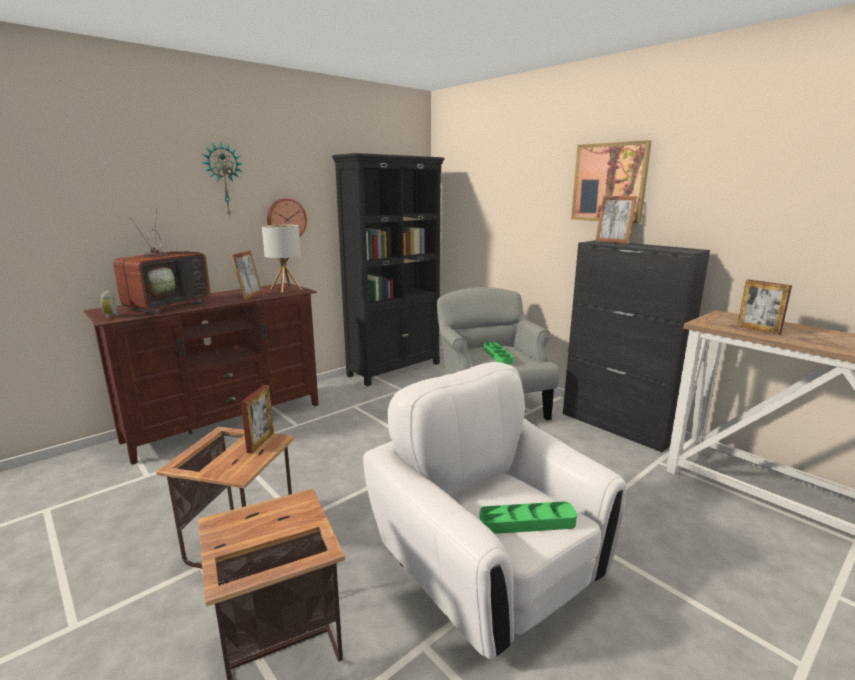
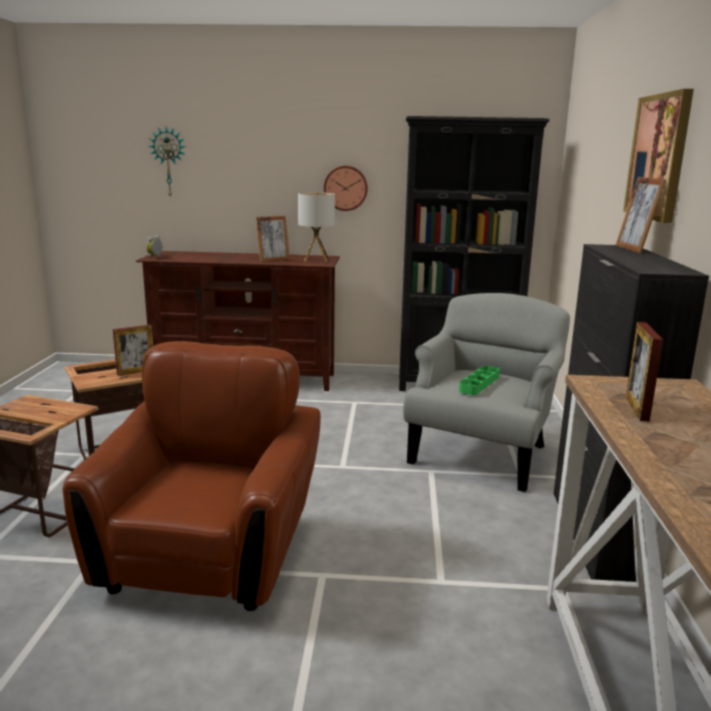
camera: 45 degrees right, 0 degrees up
television [113,208,210,313] -> none
wall clock [203,142,242,215] -> wall clock moved to [149,127,185,198]
white armchair [363,362,626,659] -> brown armchair [63,341,321,611]
green tray [479,501,577,534] -> none

